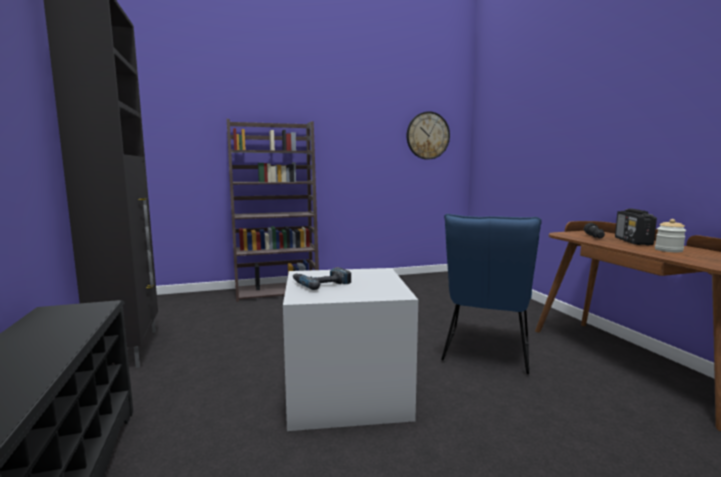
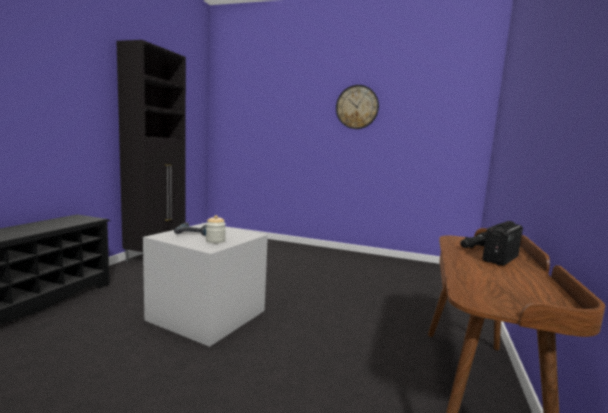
camera: 35 degrees right, 0 degrees up
brown bookcase [227,119,319,302] -> none
wall clock [407,111,450,160] -> wall clock moved to [336,85,379,129]
blue chair [441,214,542,374] -> none
jar [655,219,686,252] -> jar moved to [206,215,226,243]

